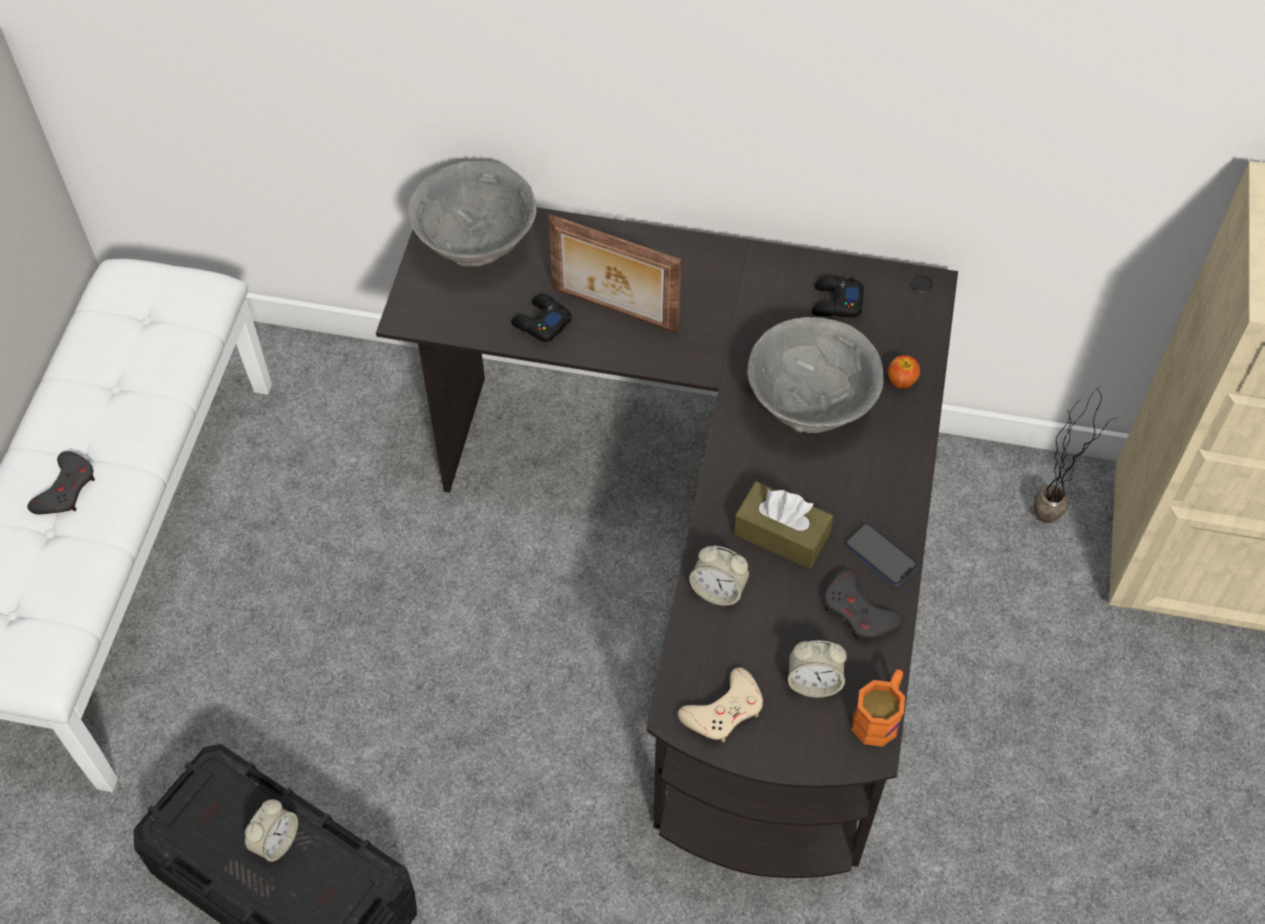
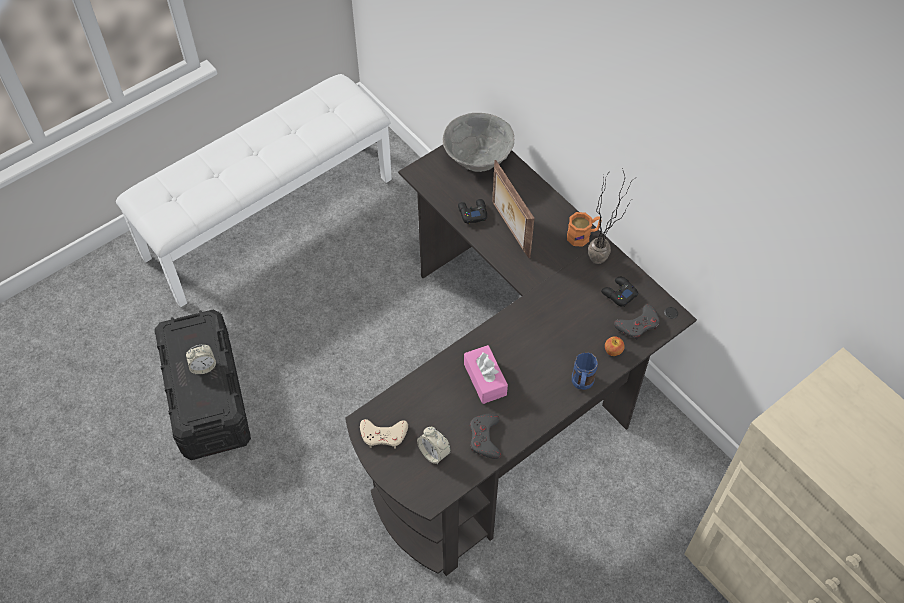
camera: 40 degrees right, 0 degrees up
grey game controller [27,451,95,514] -> grey game controller moved to [614,304,660,340]
alarm clock [689,546,750,605] -> none
brown tissue box [734,481,833,569] -> pink tissue box [464,345,508,404]
grey bowl [747,317,884,433] -> none
phone [845,522,918,586] -> none
orange mug [852,669,905,747] -> orange mug moved to [567,212,602,247]
potted plant [1033,386,1115,523] -> potted plant moved to [588,168,635,264]
none -> blue mug [572,352,598,390]

